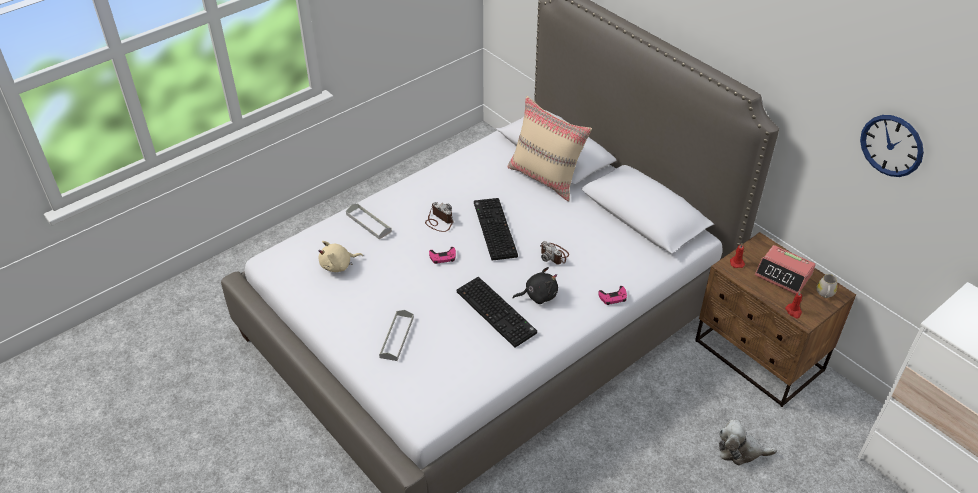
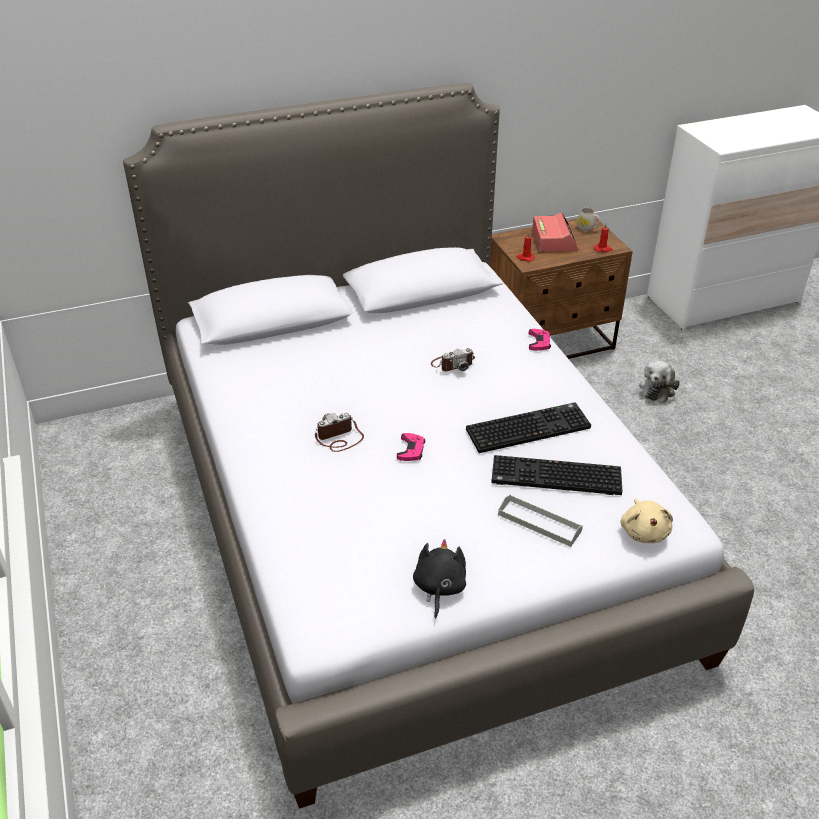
camera: 70 degrees left, 5 degrees down
beige plush toy [318,241,363,272] -> beige plush toy moved to [621,498,673,543]
grey tray [346,204,392,240] -> none
keyboard [474,198,518,261] -> keyboard moved to [491,455,622,495]
beige pillow [507,96,592,202] -> none
black plush toy [513,267,558,304] -> black plush toy moved to [413,539,466,618]
alarm clock [755,245,816,294] -> alarm clock turned 60 degrees counterclockwise [532,212,578,252]
wall clock [860,115,924,177] -> none

